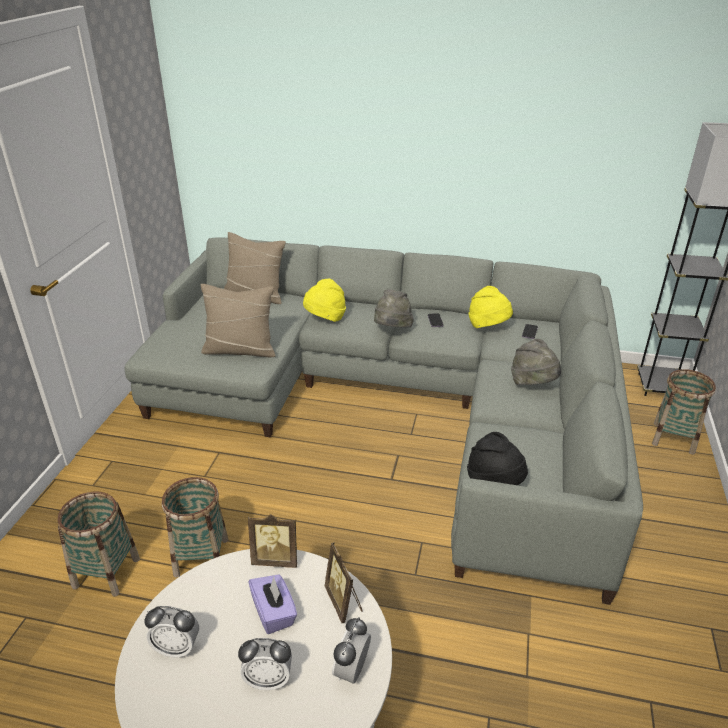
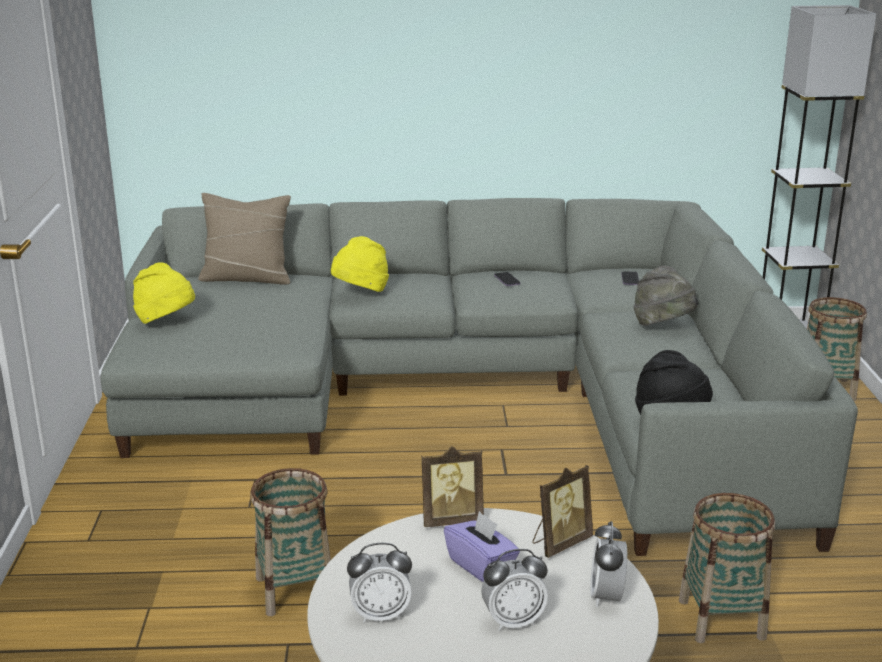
camera: 15 degrees left, 10 degrees down
basket [58,491,140,597] -> basket moved to [679,493,775,643]
beige pillow [201,284,276,357] -> none
picture frame [324,542,363,623] -> picture frame turned 90 degrees counterclockwise [533,465,593,558]
grey hat [374,289,413,327] -> none
yellow hat [469,286,513,328] -> yellow hat moved to [133,262,195,324]

